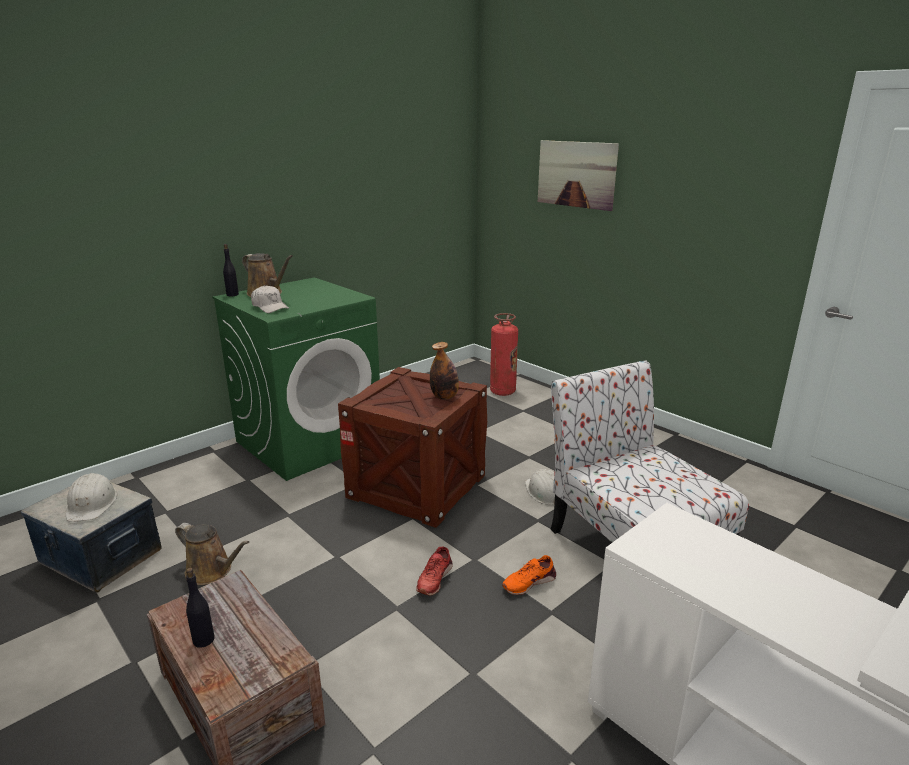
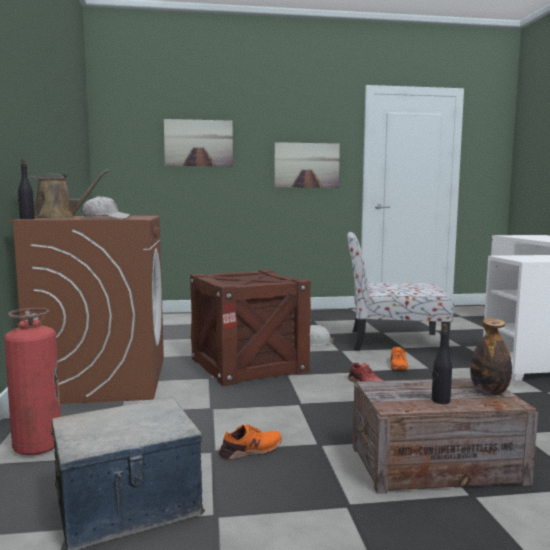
camera: 55 degrees left, 15 degrees down
white hard hat [66,473,117,522] -> none
brown watering can [175,523,249,585] -> orange shoe [219,424,282,460]
green washing machine [212,277,380,481] -> brown washing machine [8,216,164,404]
bottle [430,342,459,400] -> bottle moved to [470,318,512,395]
fire extinguisher [490,313,518,396] -> fire extinguisher moved to [4,308,61,456]
none -> picture [275,142,340,188]

